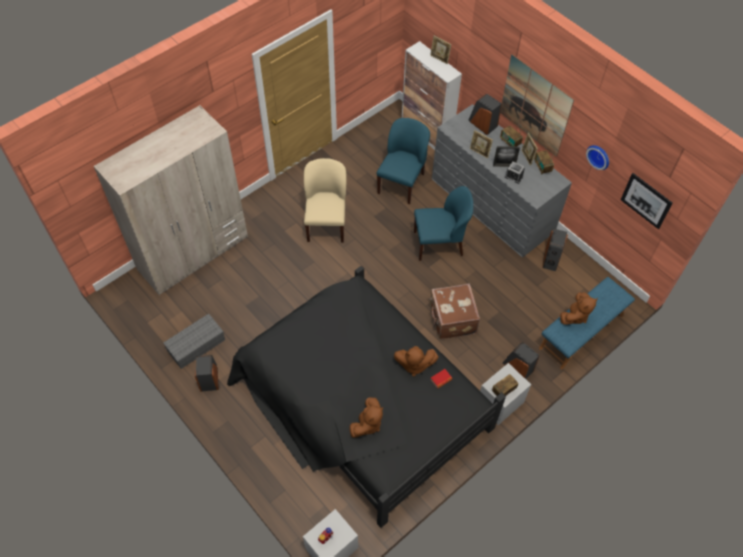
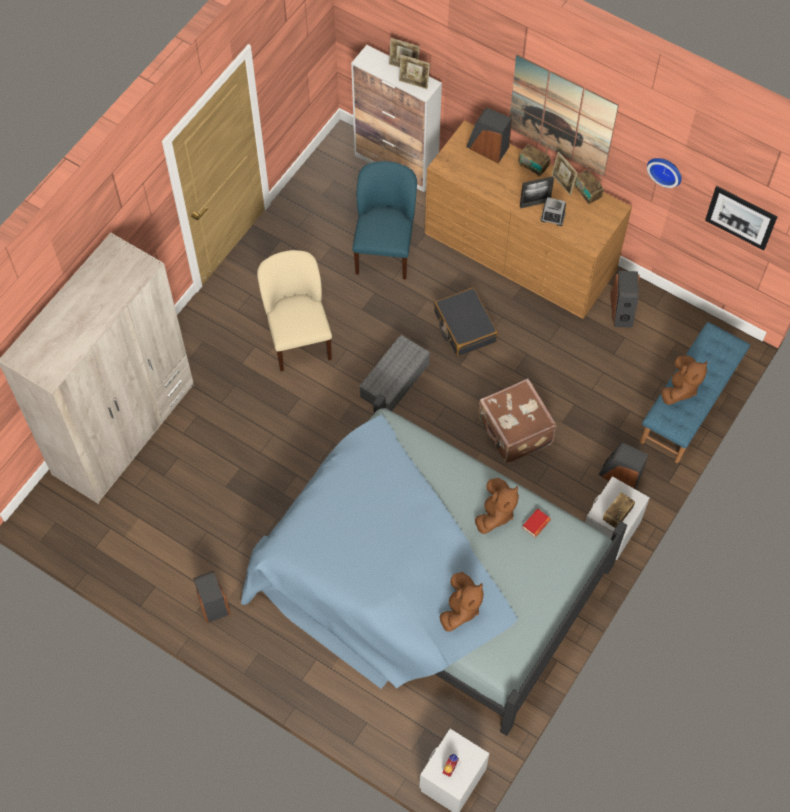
camera: 15 degrees left, 5 degrees up
grey storage box [163,314,225,369] -> grey storage box moved to [359,335,430,411]
black bed [227,266,506,528] -> blue bed [241,394,627,736]
brown plush toy [394,346,439,376] -> brown plush toy turned 60 degrees counterclockwise [475,478,519,534]
blue chair [414,186,473,261] -> black suitcase [434,287,498,357]
grey dresser [432,104,572,258] -> brown dresser [425,120,632,319]
picture frame [470,130,493,158] -> picture frame moved to [399,55,430,89]

